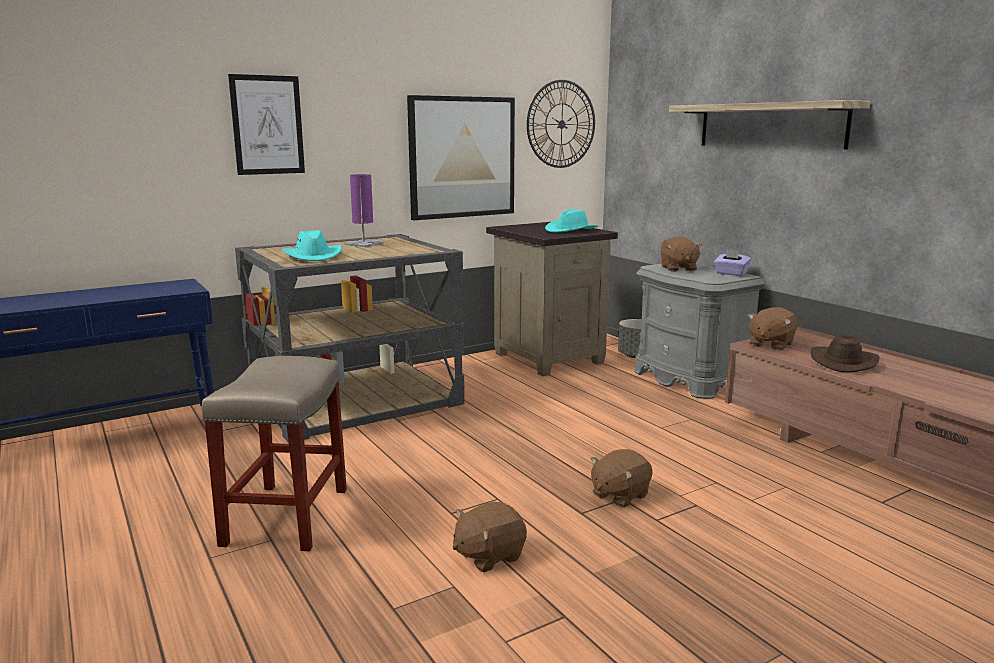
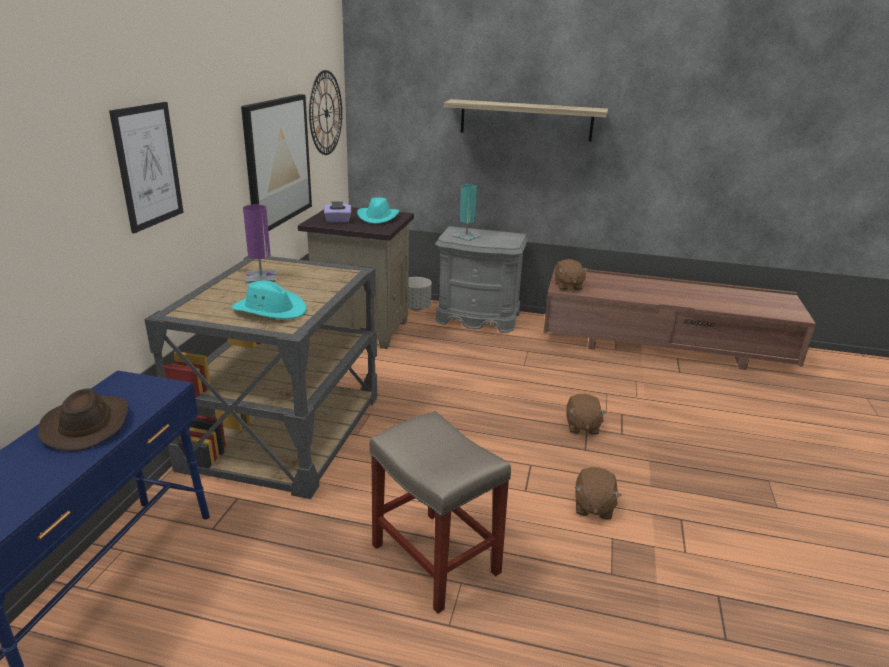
camera: 45 degrees left, 10 degrees up
brown plush toy [660,236,702,272] -> turquoise table lamp [453,184,481,241]
purple tissue box [714,249,751,276] -> purple tissue box moved to [324,201,351,223]
brown hat [811,335,880,372] -> brown hat moved to [38,388,128,451]

